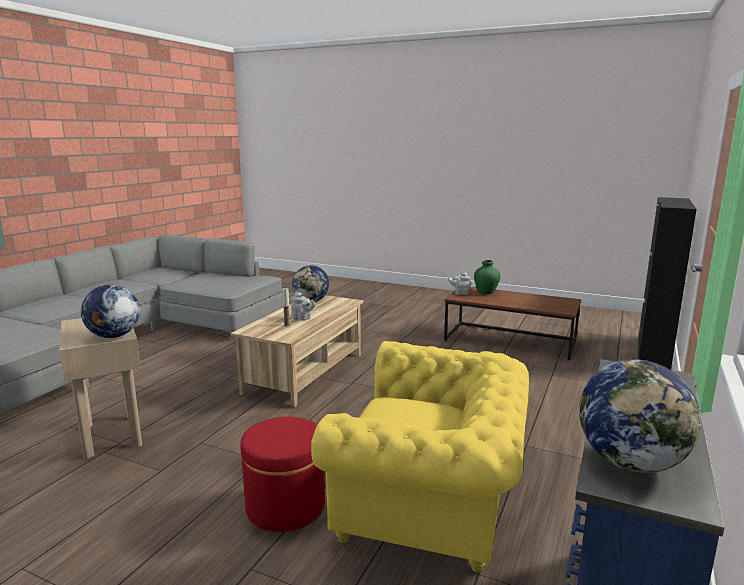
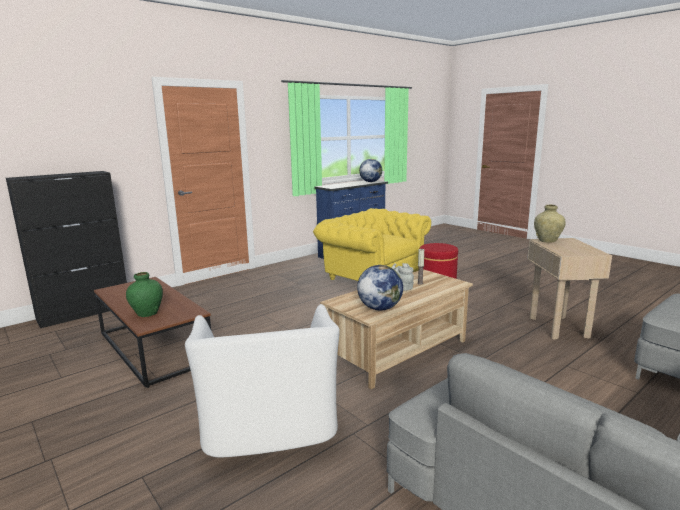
camera: 155 degrees left, 0 degrees up
globe [80,284,140,338] -> beige vase [534,205,566,243]
grey teapot [448,272,471,295] -> none
none -> white armchair [185,304,340,457]

